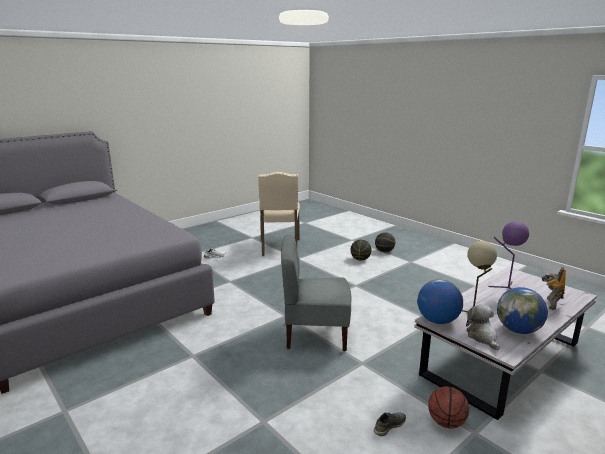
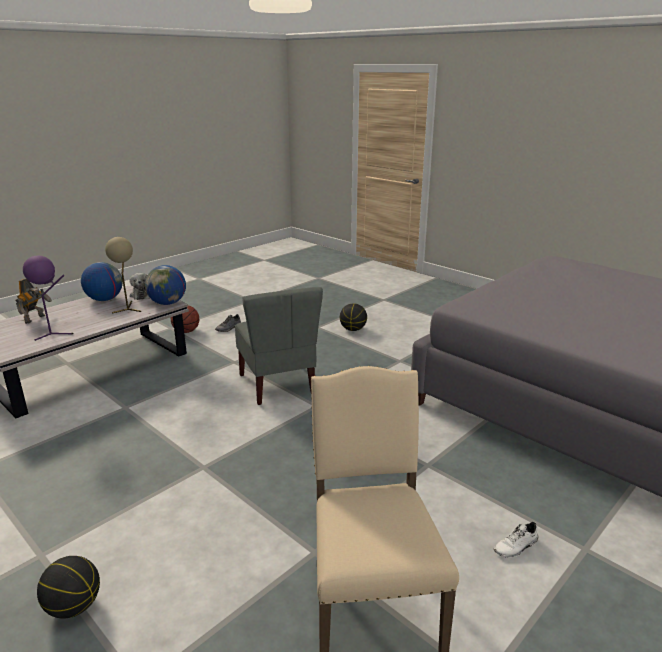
camera: 175 degrees right, 5 degrees up
grey chair [281,235,352,351] -> grey chair turned 75 degrees clockwise [235,287,323,405]
basketball [350,240,372,260] -> basketball moved to [340,303,367,331]

